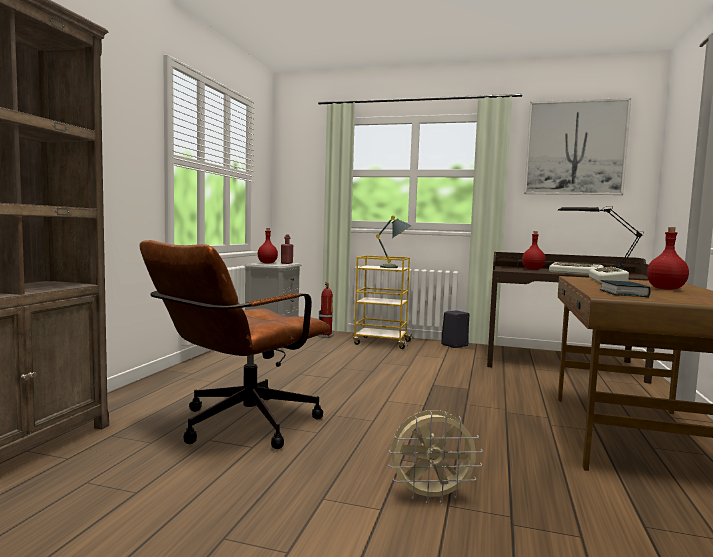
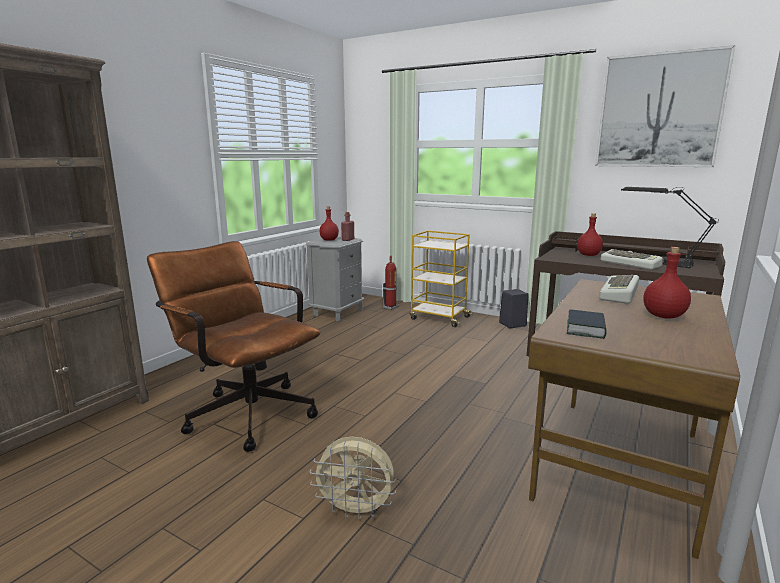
camera: 15 degrees right, 10 degrees up
brown office chair [140,240,330,449] -> brown office chair turned 75 degrees clockwise [147,241,320,452]
grey table lamp [376,216,412,268] -> none

